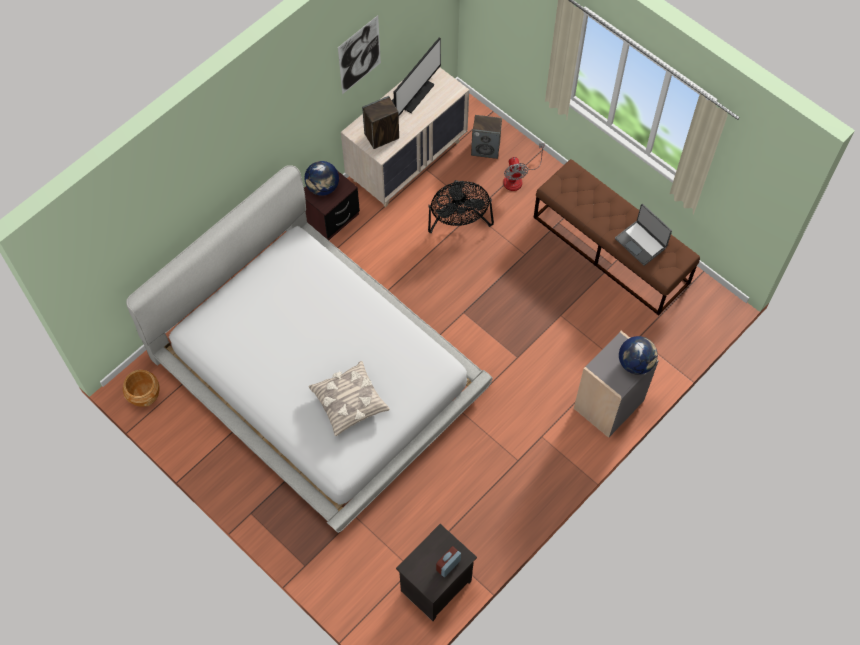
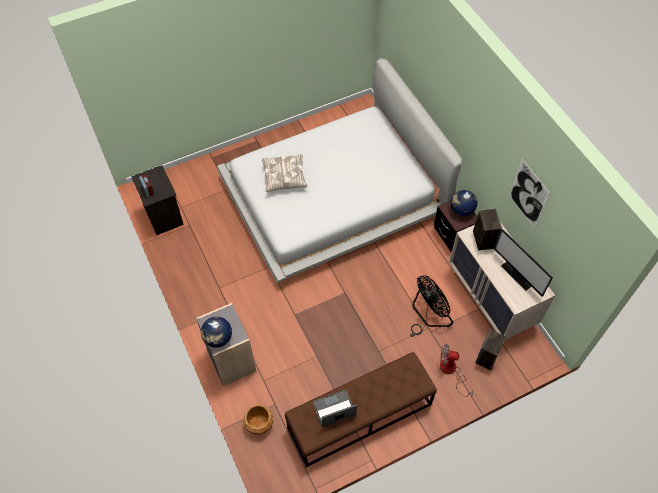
camera: 110 degrees right, 5 degrees down
brown planter [123,370,160,407] -> brown planter moved to [243,405,273,435]
black fan [428,180,494,234] -> black fan turned 135 degrees clockwise [411,275,453,337]

